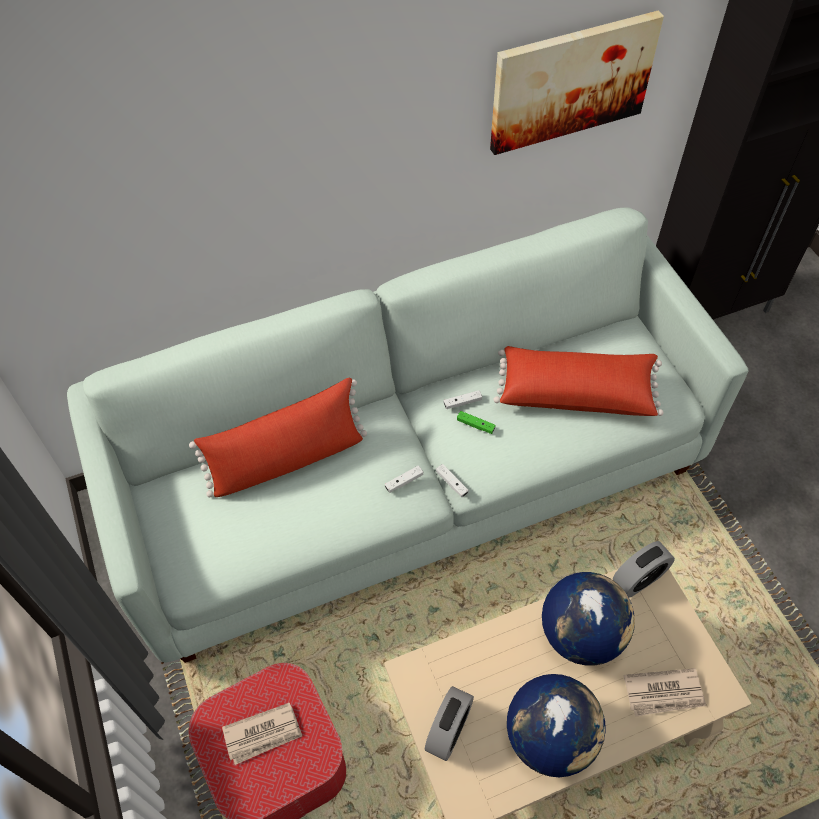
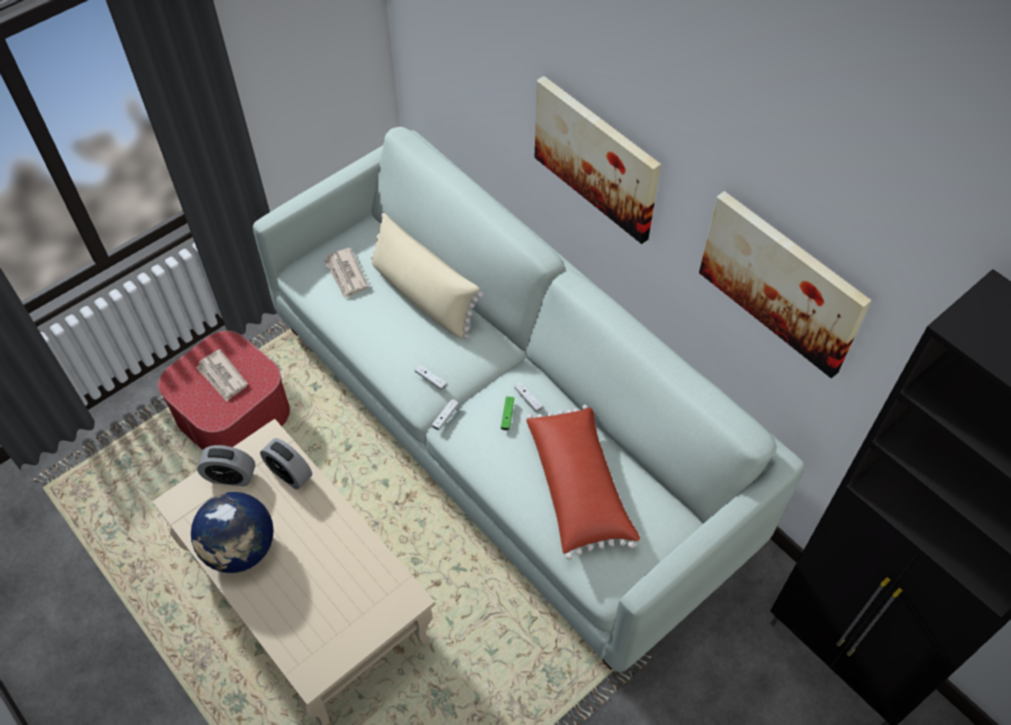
camera: 70 degrees right, 0 degrees up
red pillow [189,378,367,498] -> beige pillow [371,213,483,339]
globe [542,572,635,666] -> none
alarm clock [613,541,675,598] -> alarm clock moved to [260,438,312,490]
newspaper [623,668,706,717] -> newspaper moved to [324,248,369,298]
none -> picture [535,76,661,244]

